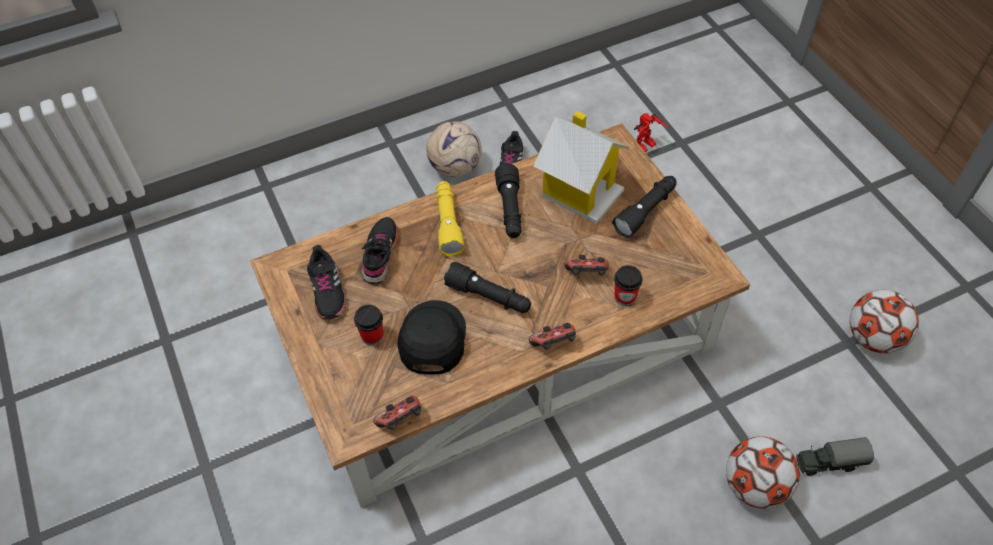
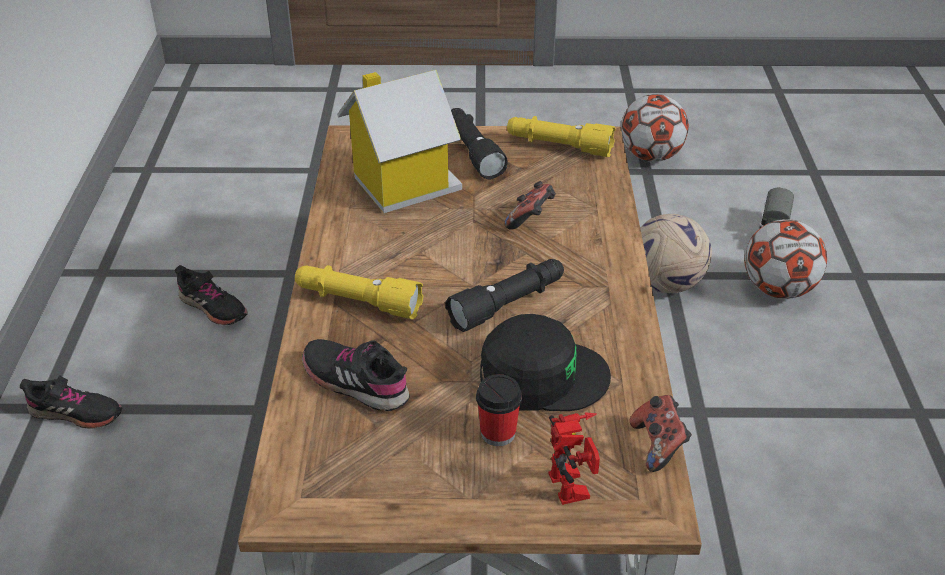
camera: 65 degrees left, 15 degrees down
black shoe [307,245,346,319] -> black shoe moved to [20,375,122,429]
black cap [397,300,466,375] -> black cap turned 150 degrees clockwise [480,314,611,411]
football [426,121,482,177] -> football moved to [640,214,712,293]
black flashlight [495,163,521,238] -> none
game controller [529,323,576,350] -> none
cup [614,265,642,306] -> none
toy robot [634,113,667,152] -> toy robot moved to [548,412,600,505]
none -> yellow flashlight [507,116,616,157]

